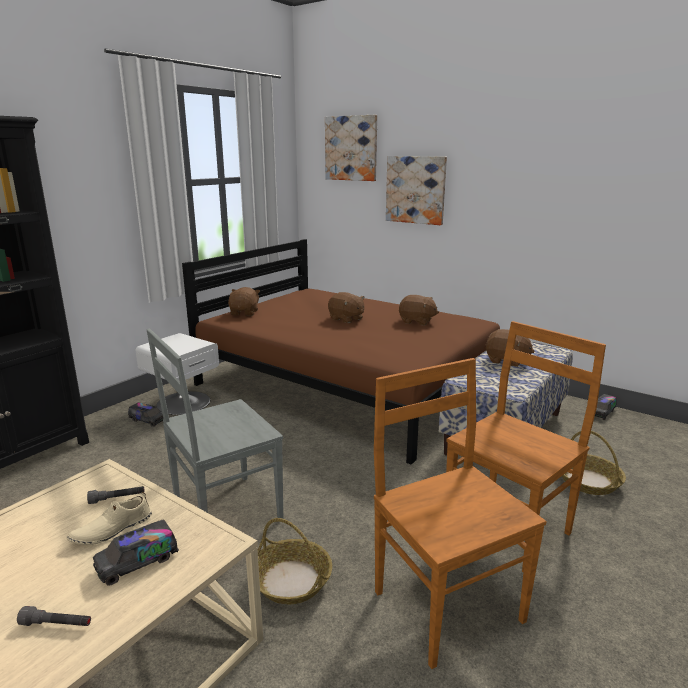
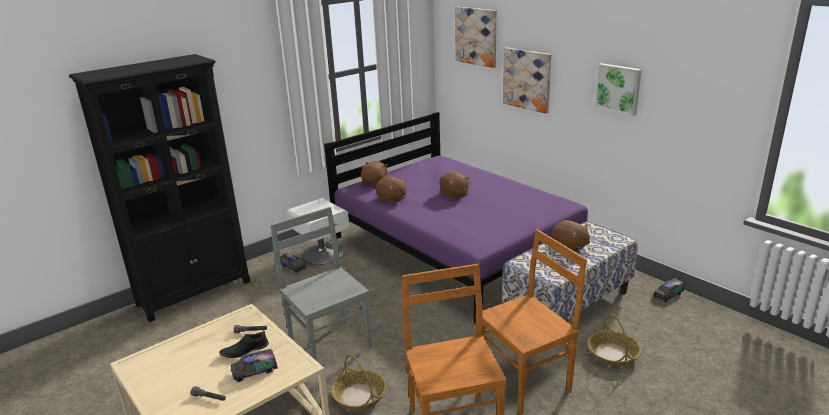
camera: 15 degrees right, 5 degrees up
beige shoe [67,492,152,545] -> black shoe [219,330,269,358]
grey chair [147,329,283,519] -> grey chair turned 75 degrees clockwise [270,207,372,361]
brown bed [182,239,500,465] -> purple bed [324,112,588,324]
brown plush toy [399,295,439,326] -> brown plush toy moved to [375,177,407,204]
none -> picture [595,63,642,116]

